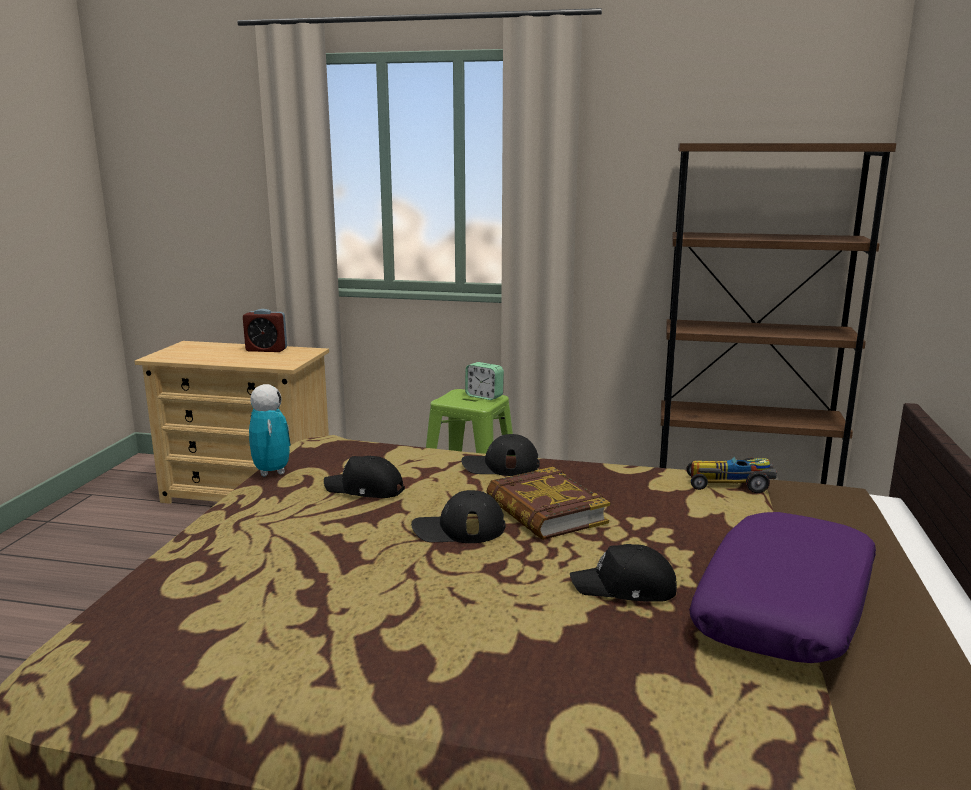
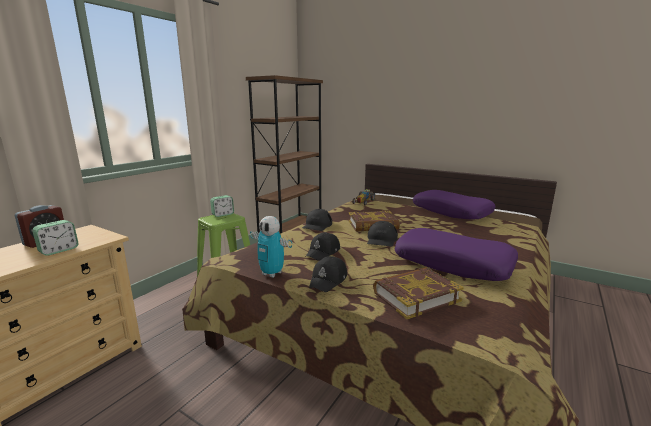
camera: 70 degrees left, 0 degrees up
toy robot [249,384,291,477] -> toy robot turned 150 degrees counterclockwise [250,216,292,278]
black cap [570,544,677,602] -> black cap moved to [309,256,347,292]
none -> alarm clock [32,220,79,256]
none -> book [373,267,464,319]
none -> purple pillow [395,228,518,281]

